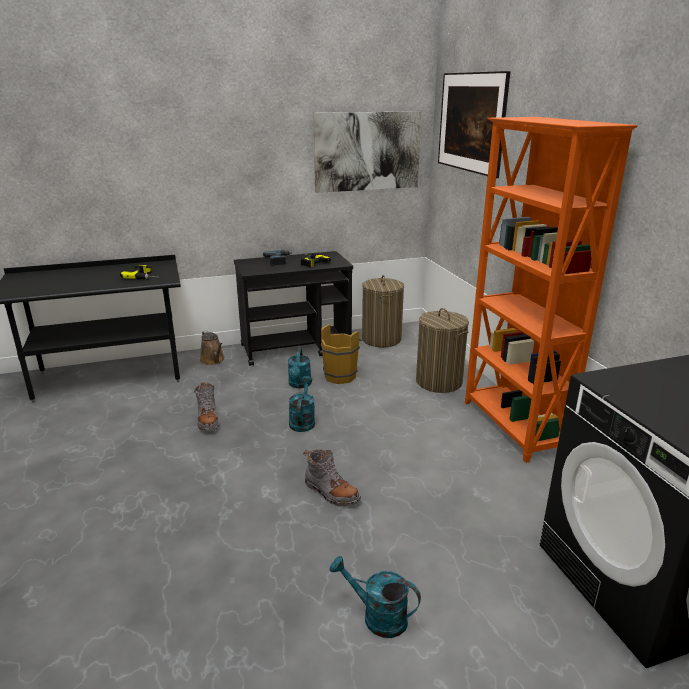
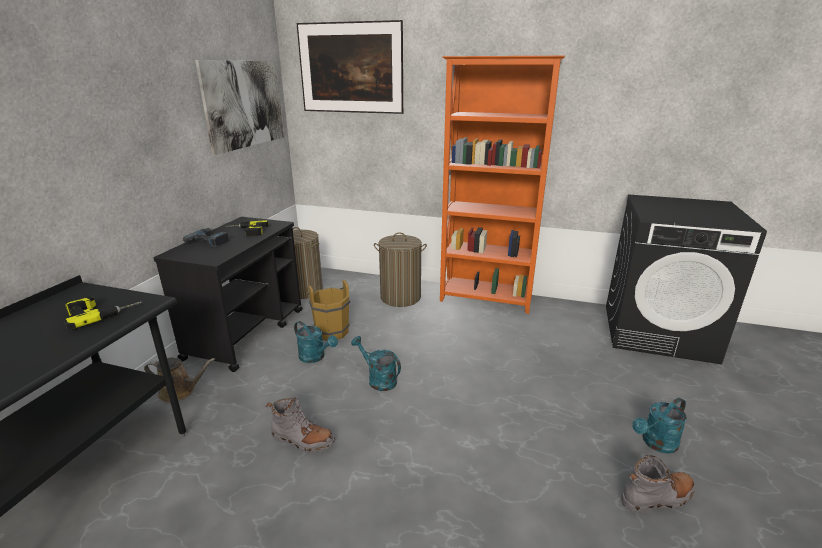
camera: 55 degrees left, 0 degrees up
grey boot [303,450,361,507] -> grey boot moved to [621,455,695,513]

